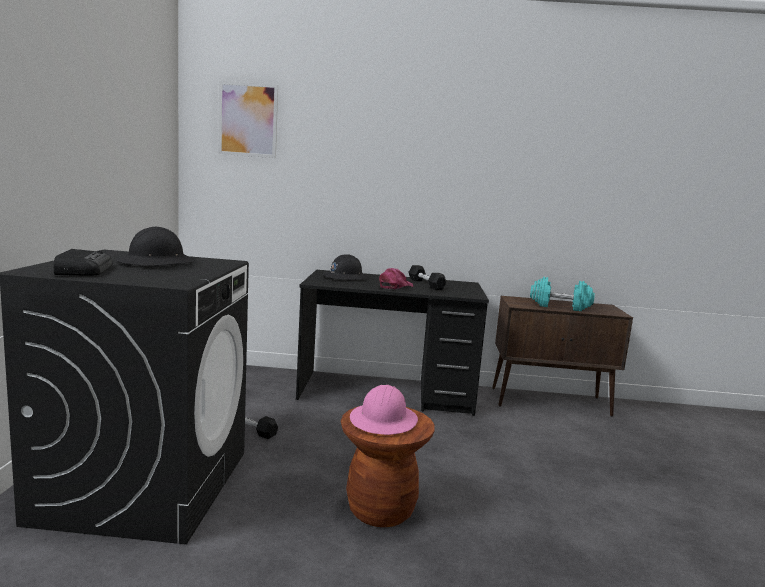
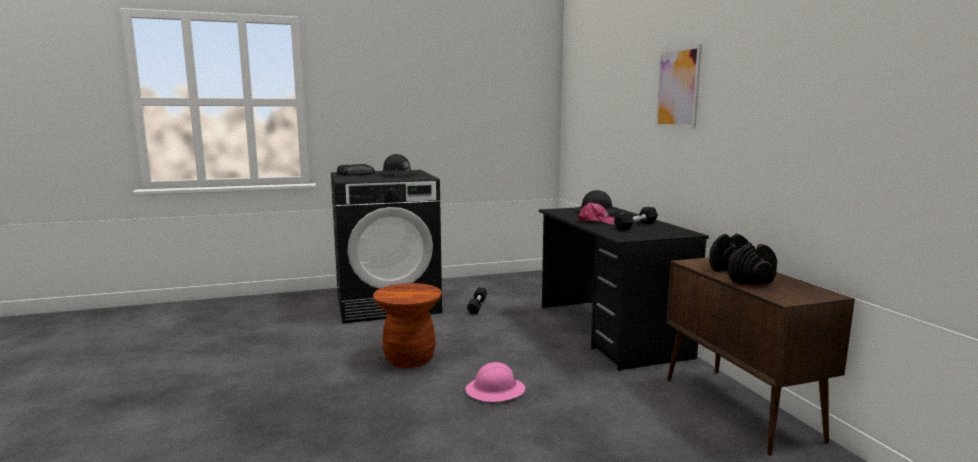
camera: 70 degrees right, 0 degrees up
picture [218,81,278,158] -> picture moved to [655,44,702,129]
pink hard hat [350,385,418,435] -> pink hard hat moved to [465,362,525,402]
turquoise dumbbell [530,277,595,311] -> black dumbbell [709,234,777,284]

